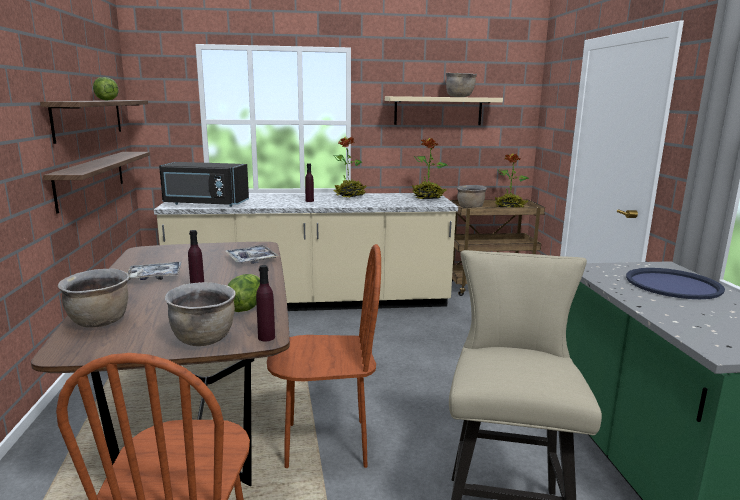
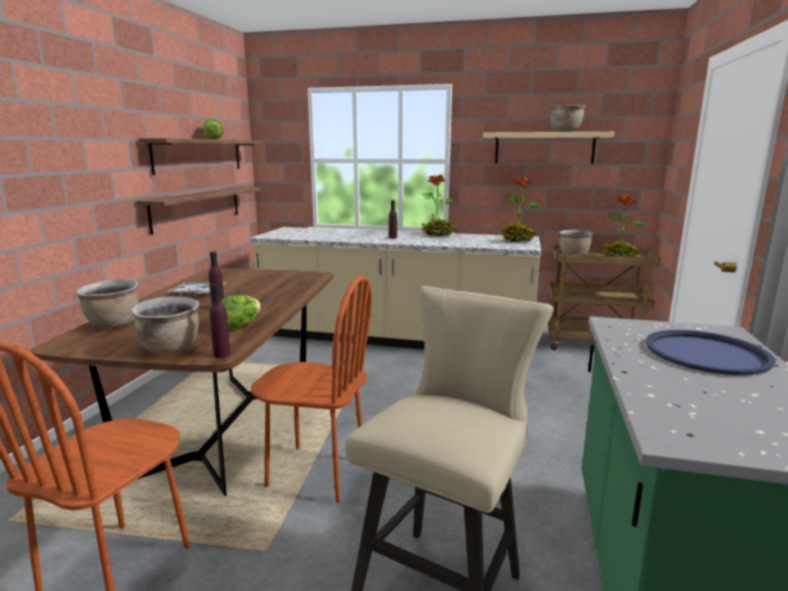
camera: 20 degrees right, 0 degrees up
black microwave [159,162,249,207] -> none
tray [225,245,279,264] -> none

